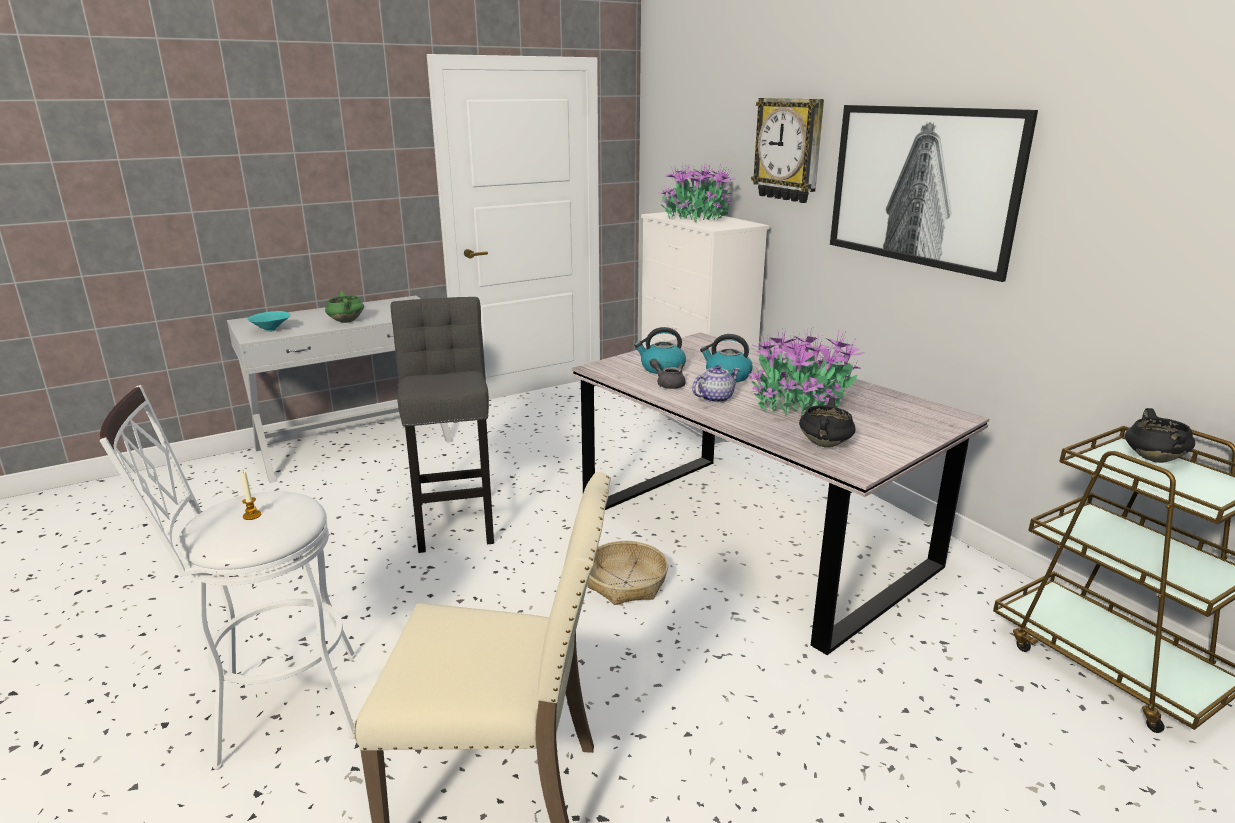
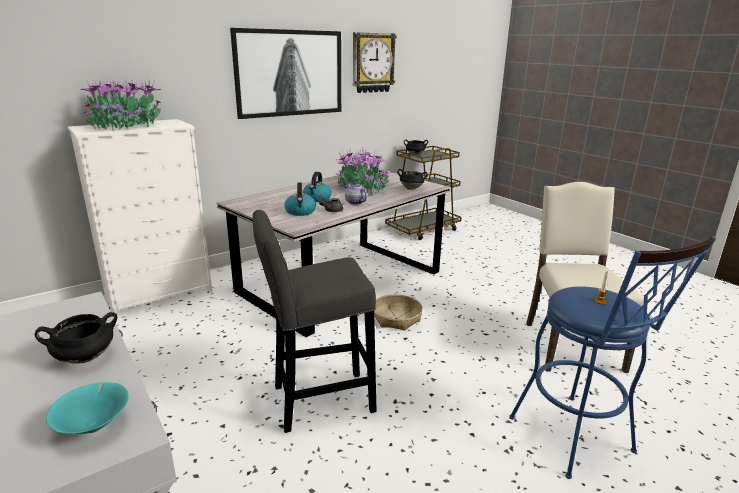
camera: 95 degrees left, 0 degrees up
white stool [100,385,356,770] -> blue stool [509,236,717,479]
green cooking pot [325,291,364,323] -> black cooking pot [35,312,117,363]
wall clock [751,98,824,203] -> wall clock moved to [353,32,397,93]

